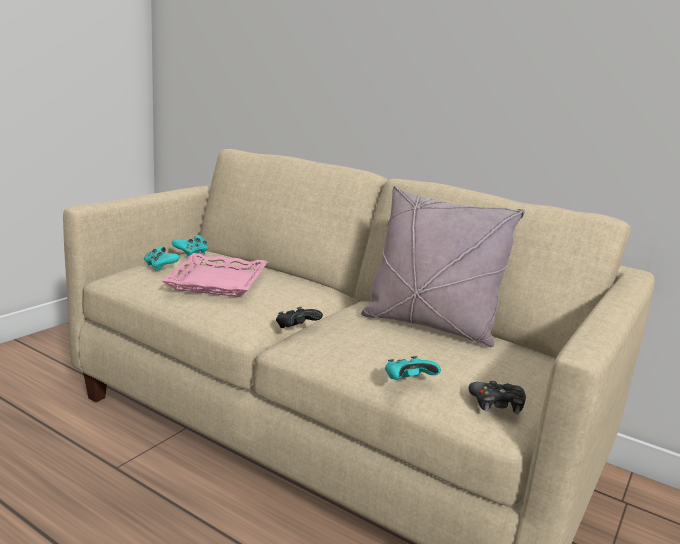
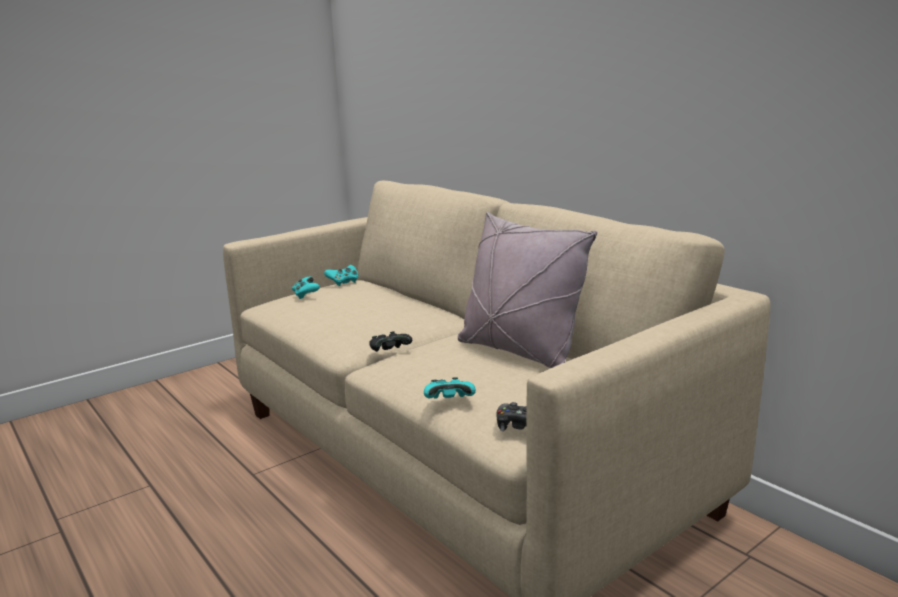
camera: 20 degrees right, 0 degrees up
pink tray [161,253,267,297] -> none

